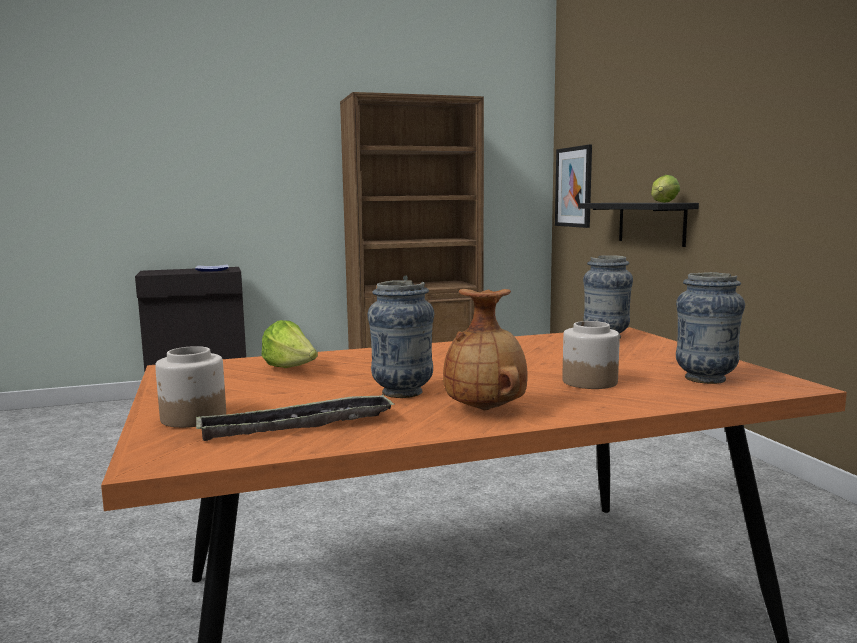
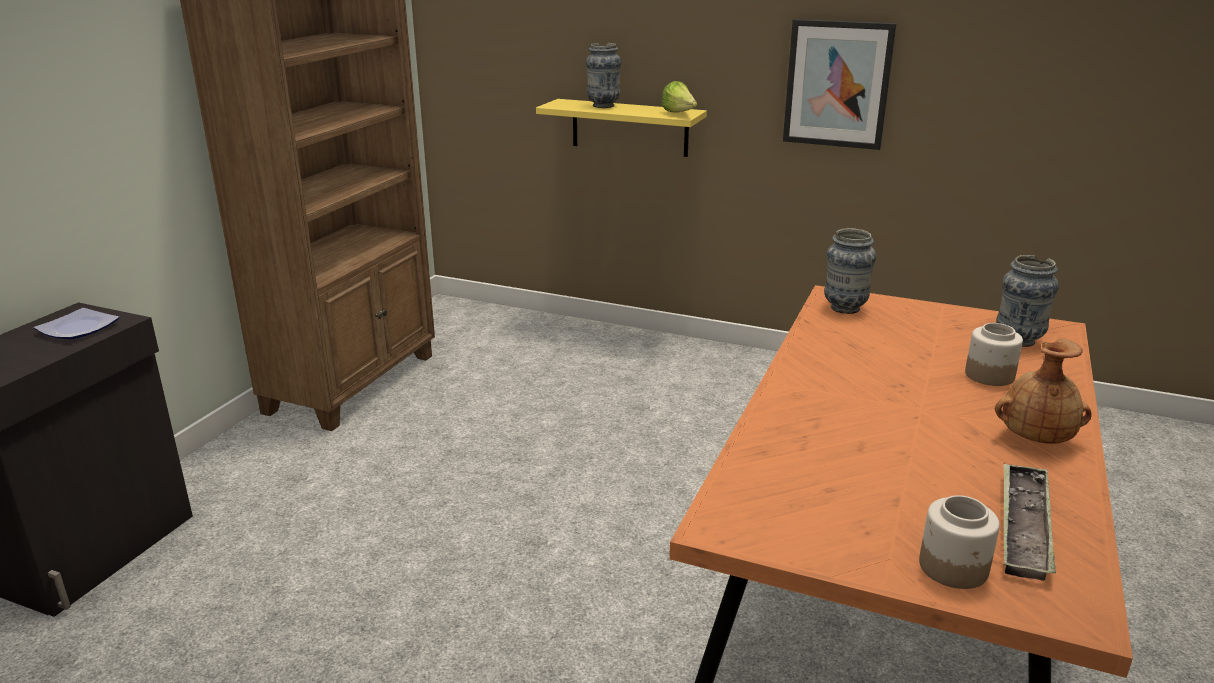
camera: 50 degrees left, 15 degrees up
lettuce [261,320,318,368] -> none
vase [368,280,434,398] -> vase moved to [586,43,621,108]
picture [555,145,592,228] -> picture moved to [783,19,897,150]
black shelf [578,203,699,247] -> yellow shelf [536,99,707,157]

